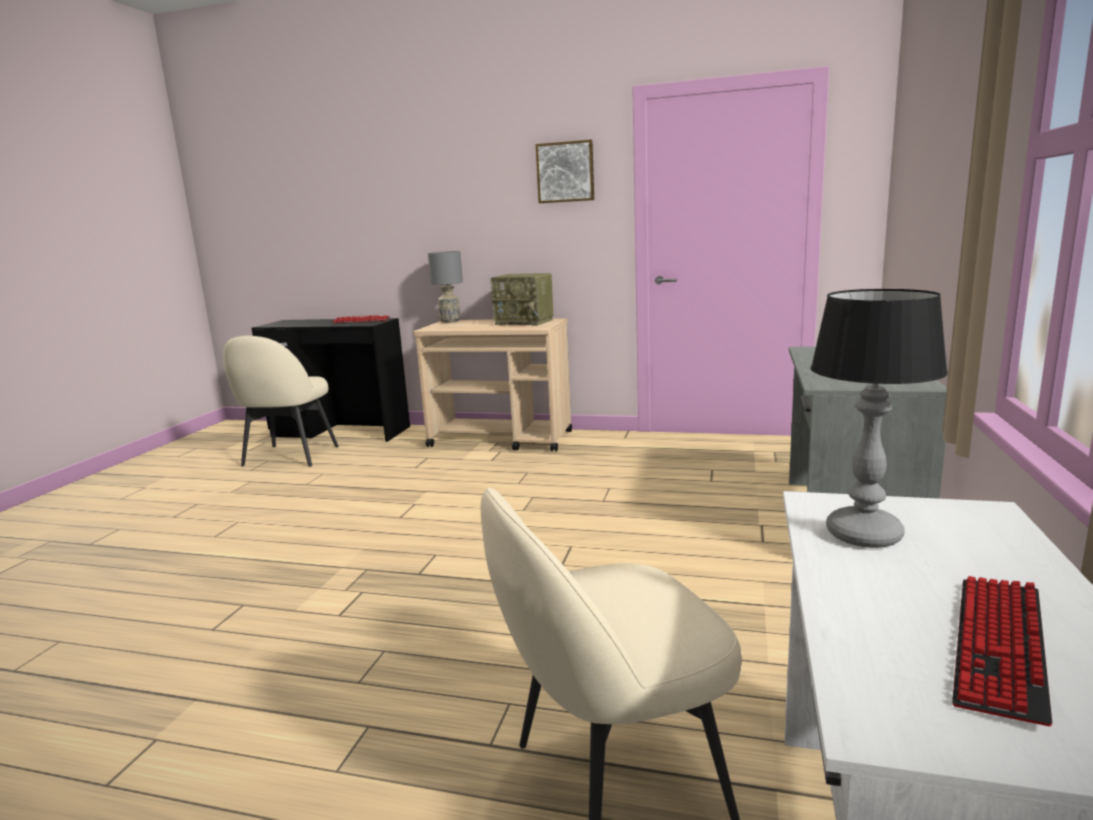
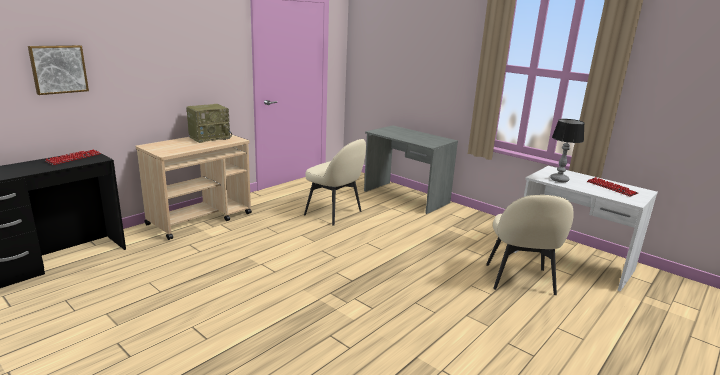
camera: 65 degrees left, 5 degrees up
beige chair [223,336,339,467] -> beige chair moved to [304,139,366,226]
grey table lamp [428,251,463,323] -> none
picture [535,140,594,203] -> picture moved to [28,45,89,95]

